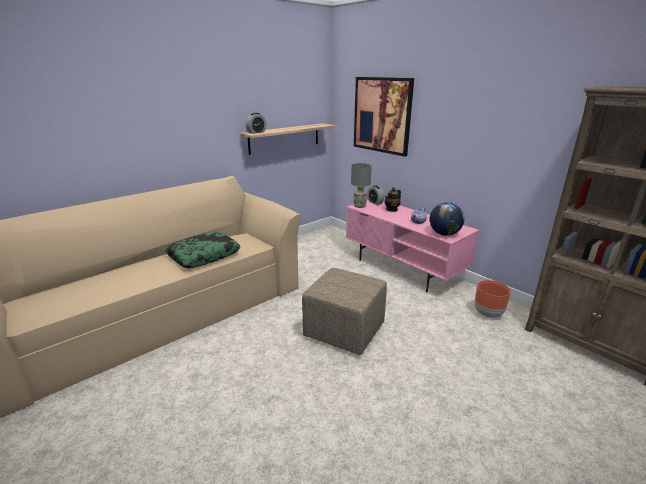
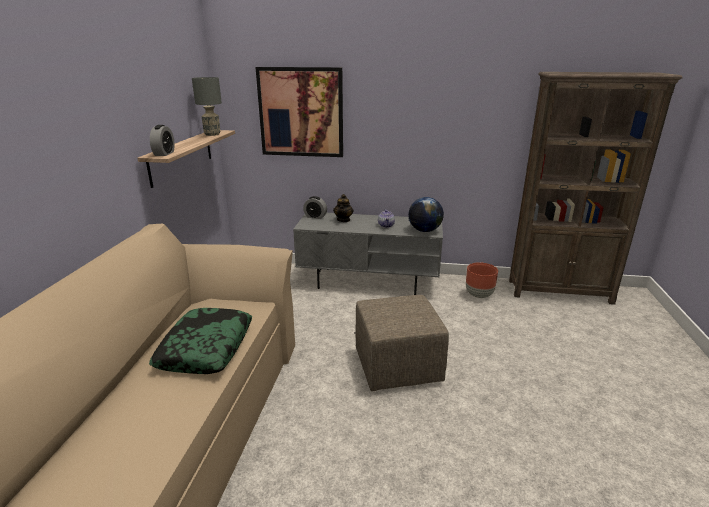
camera: 40 degrees left, 0 degrees up
pink tv stand [346,200,479,292] -> grey tv stand [293,213,443,295]
grey table lamp [351,163,372,208] -> grey table lamp moved to [192,77,222,136]

